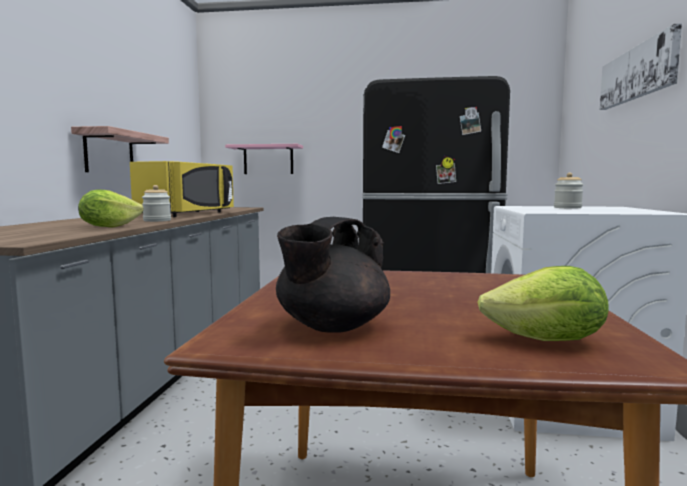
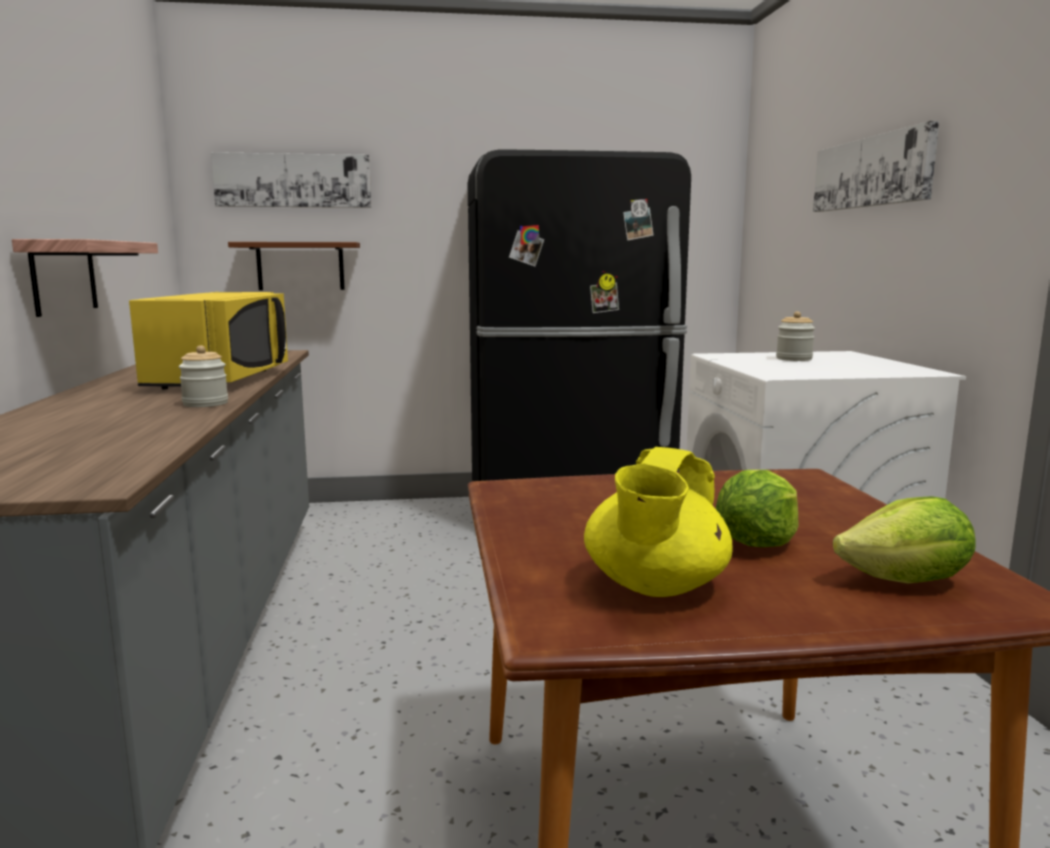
camera: 15 degrees left, 5 degrees up
lettuce [78,189,144,228] -> lettuce moved to [716,470,798,547]
pink shelf [225,144,303,174] -> brown shelf [228,242,360,290]
black teapot [276,217,390,333] -> yellow teapot [584,447,732,597]
none -> picture [211,152,371,208]

